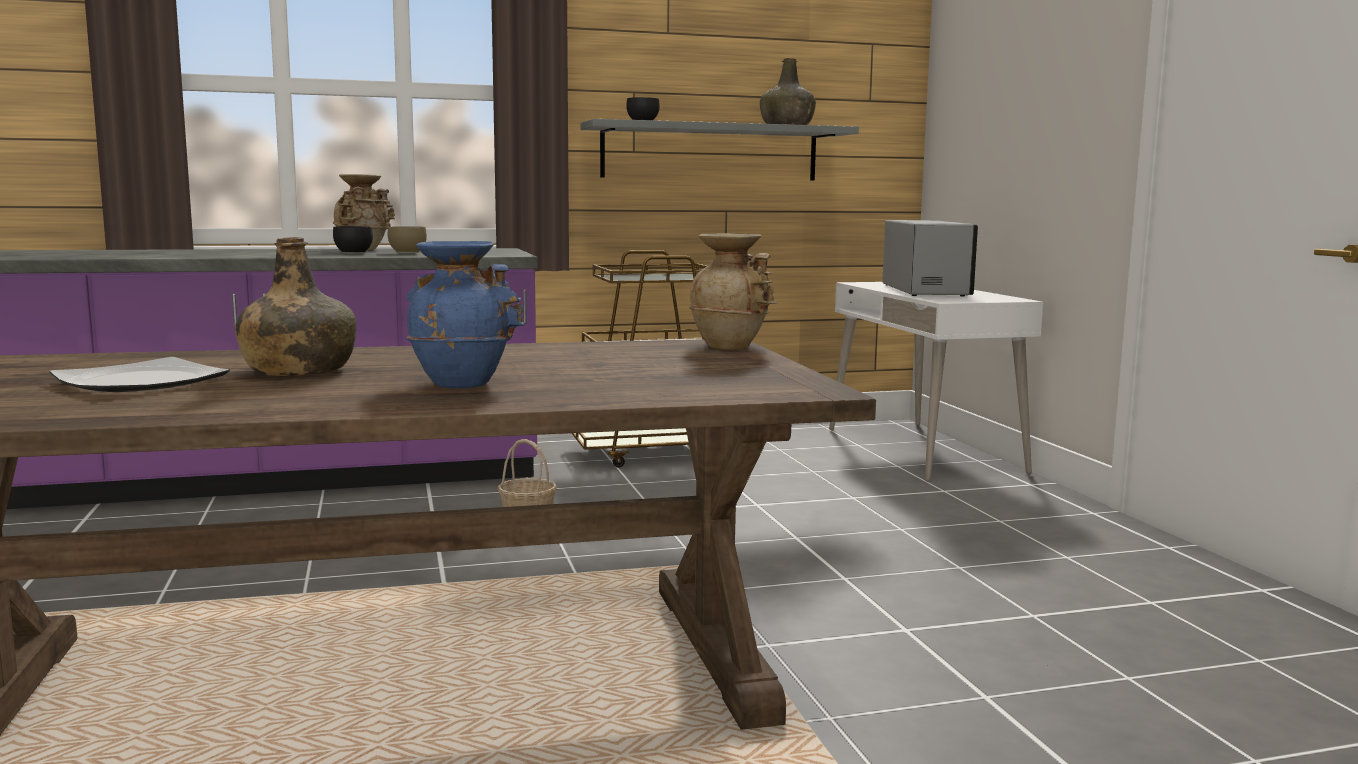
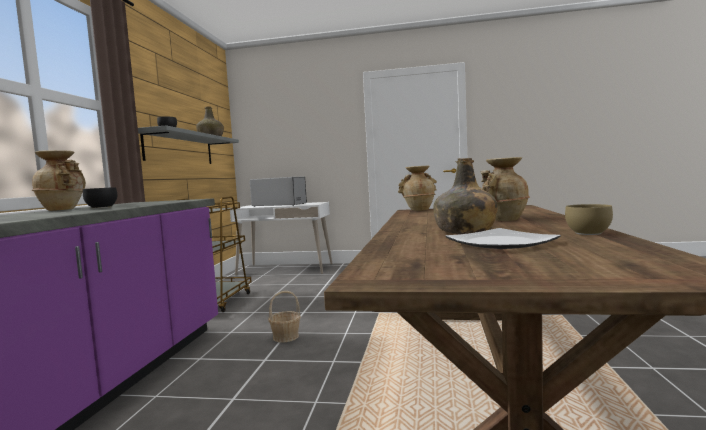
camera: 65 degrees left, 5 degrees down
brown bowl [388,226,427,253] -> brown bowl moved to [565,204,613,235]
blue vase [406,241,525,388] -> beige vase [481,157,530,221]

